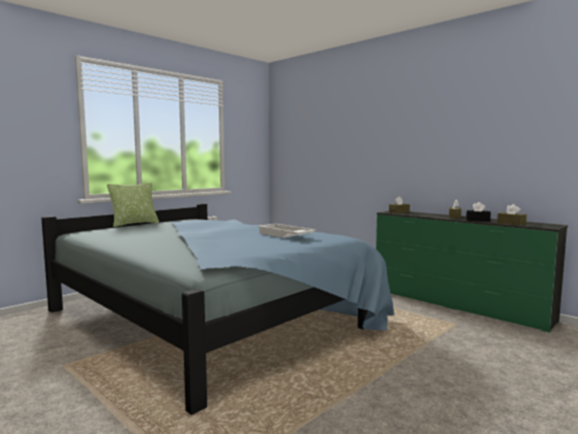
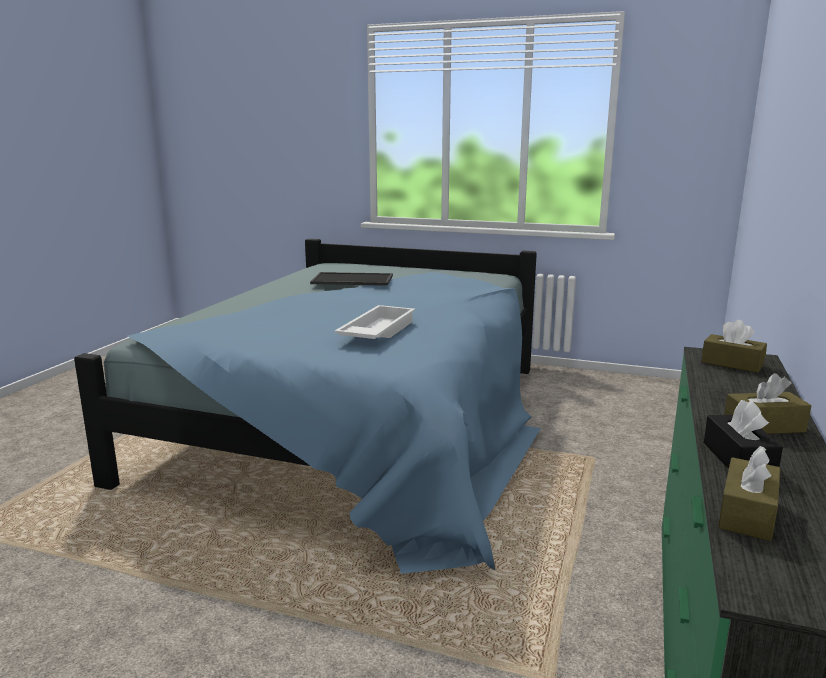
camera: 65 degrees right, 10 degrees up
pillow [107,182,159,227] -> none
none -> tray [310,272,393,286]

